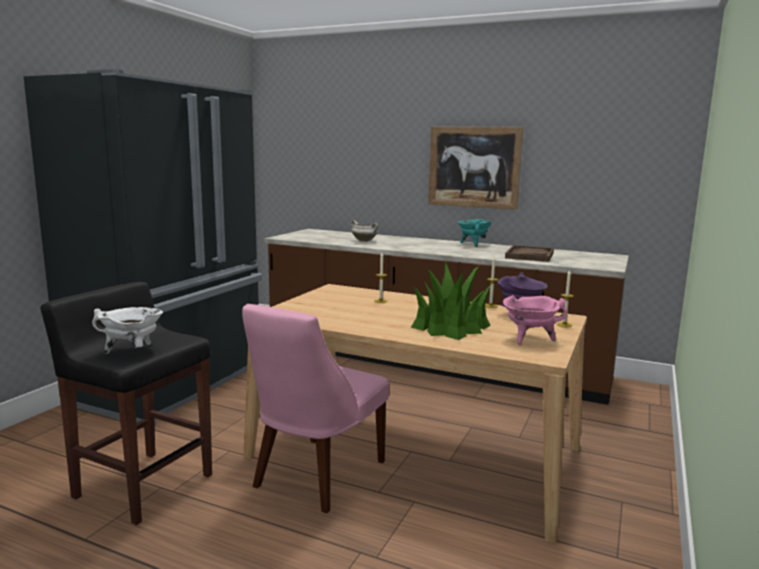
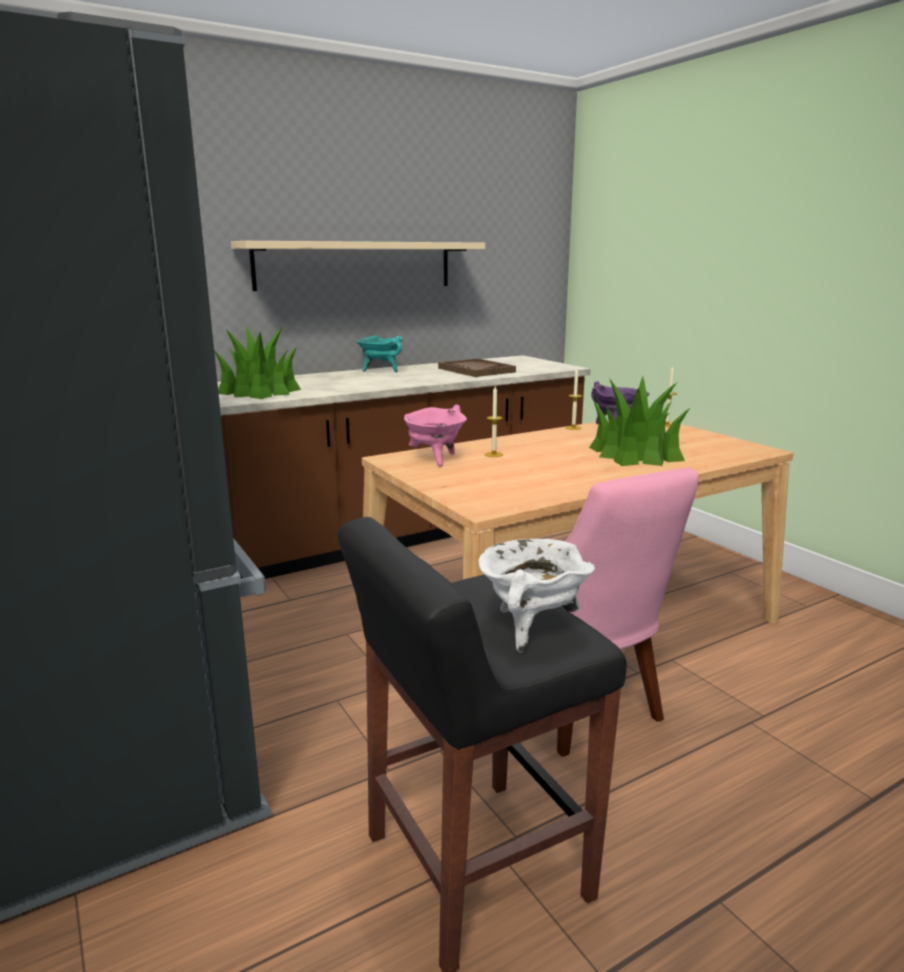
camera: 55 degrees left, 5 degrees up
white cooking pot [351,220,378,242] -> potted plant [214,326,301,399]
picture [428,127,524,210] -> beige shelf [231,241,485,291]
pink cooking pot [503,295,567,345] -> pink cooking pot moved to [404,405,467,466]

